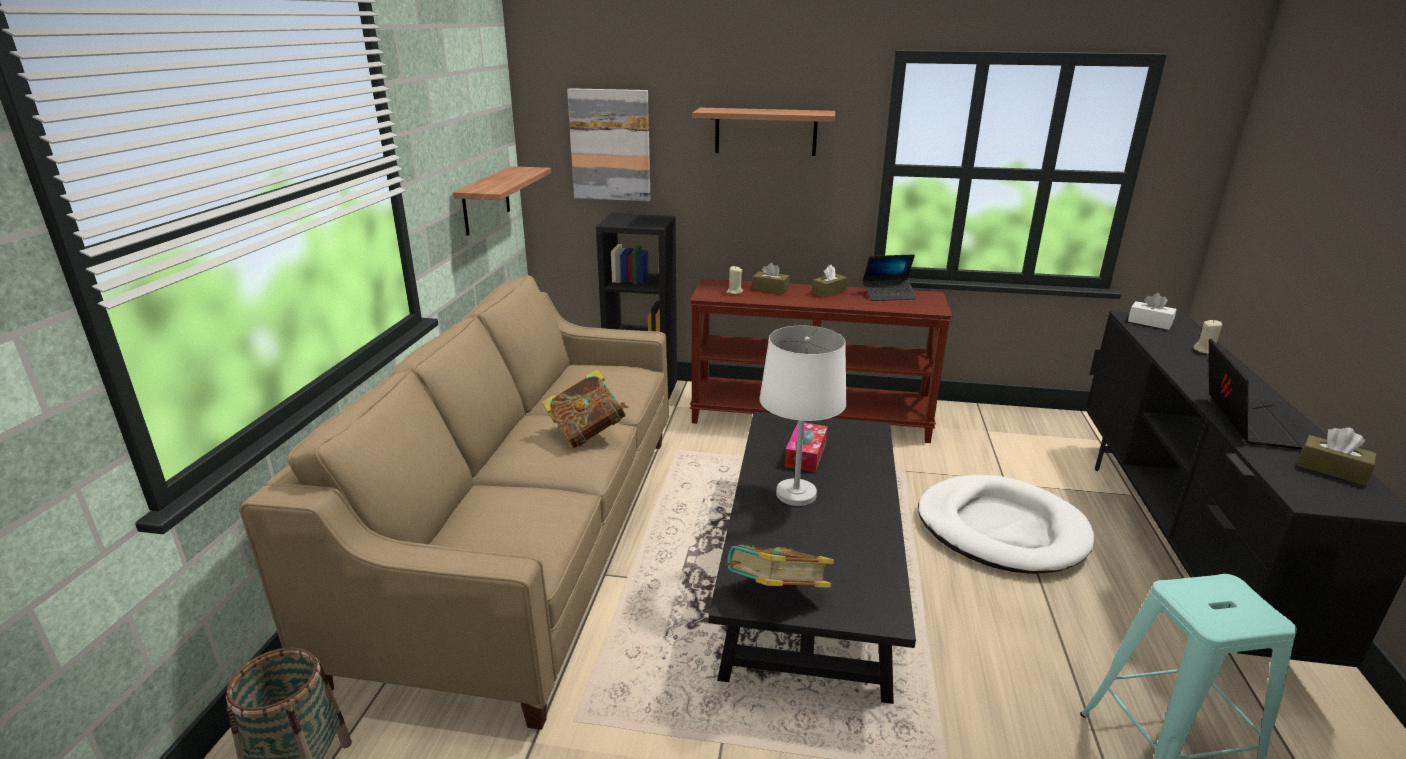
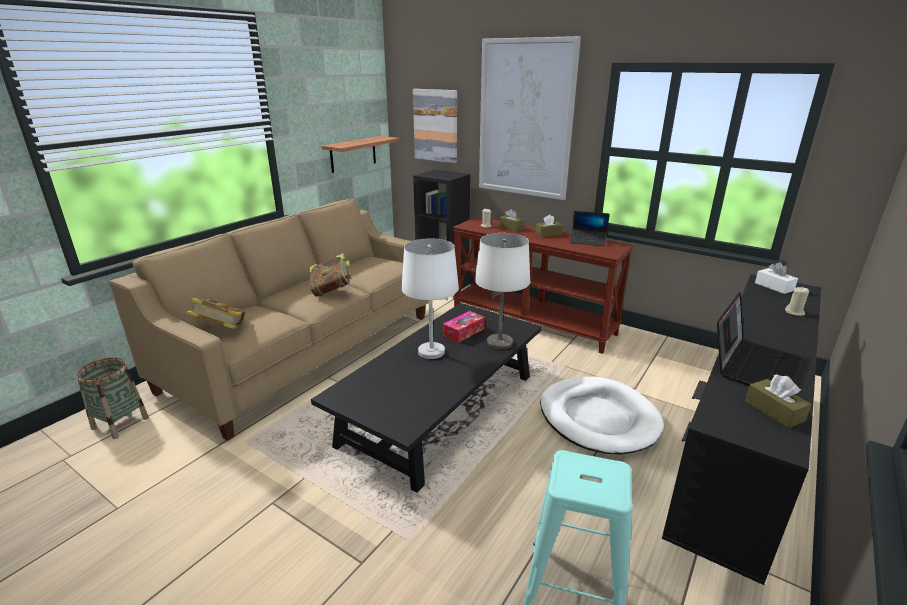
camera: 25 degrees right, 0 degrees up
shelf [692,108,835,156] -> picture [479,36,581,200]
book [725,545,834,588] -> book moved to [186,298,245,329]
none -> white table lamp [475,233,530,350]

